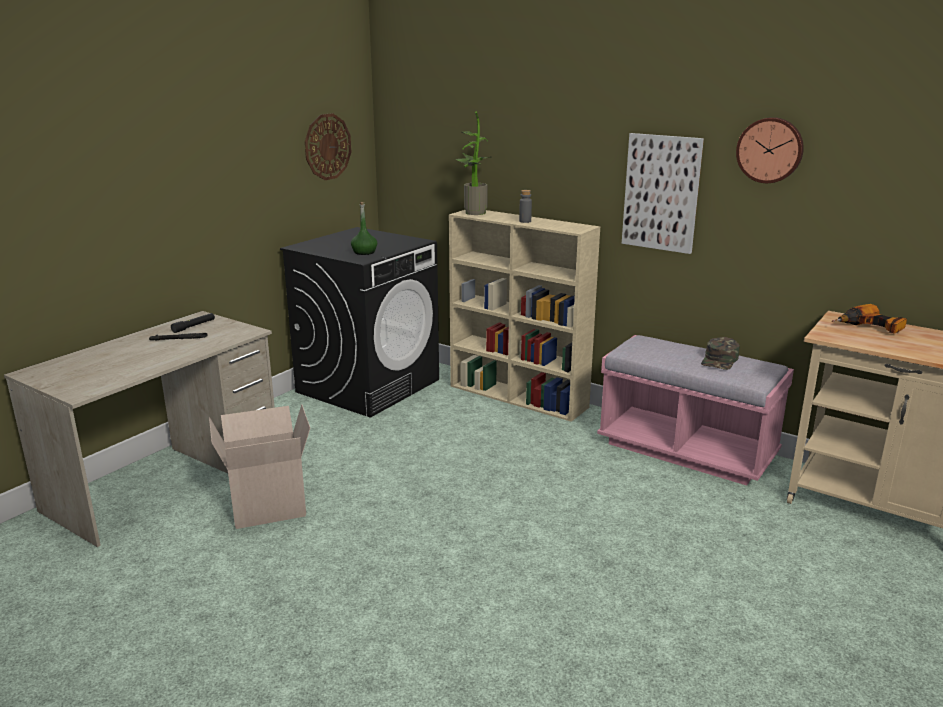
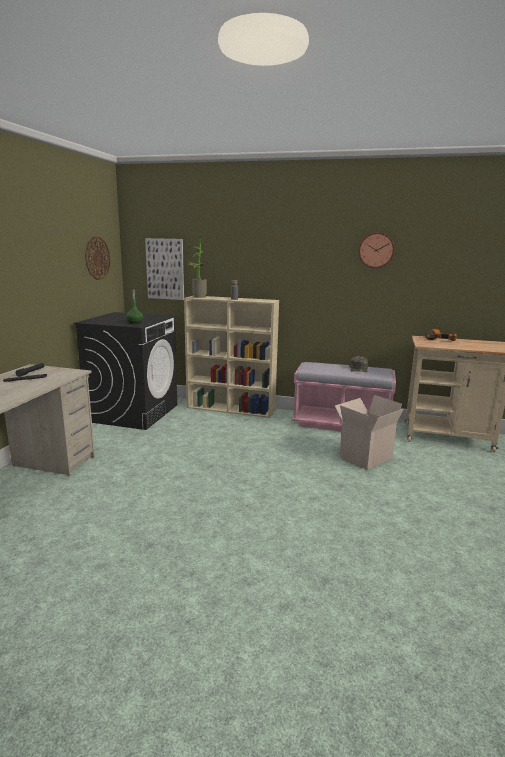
camera: 20 degrees left, 5 degrees down
cardboard box [209,404,310,529] -> cardboard box moved to [335,395,403,470]
picture [622,133,704,254] -> picture moved to [145,238,184,300]

